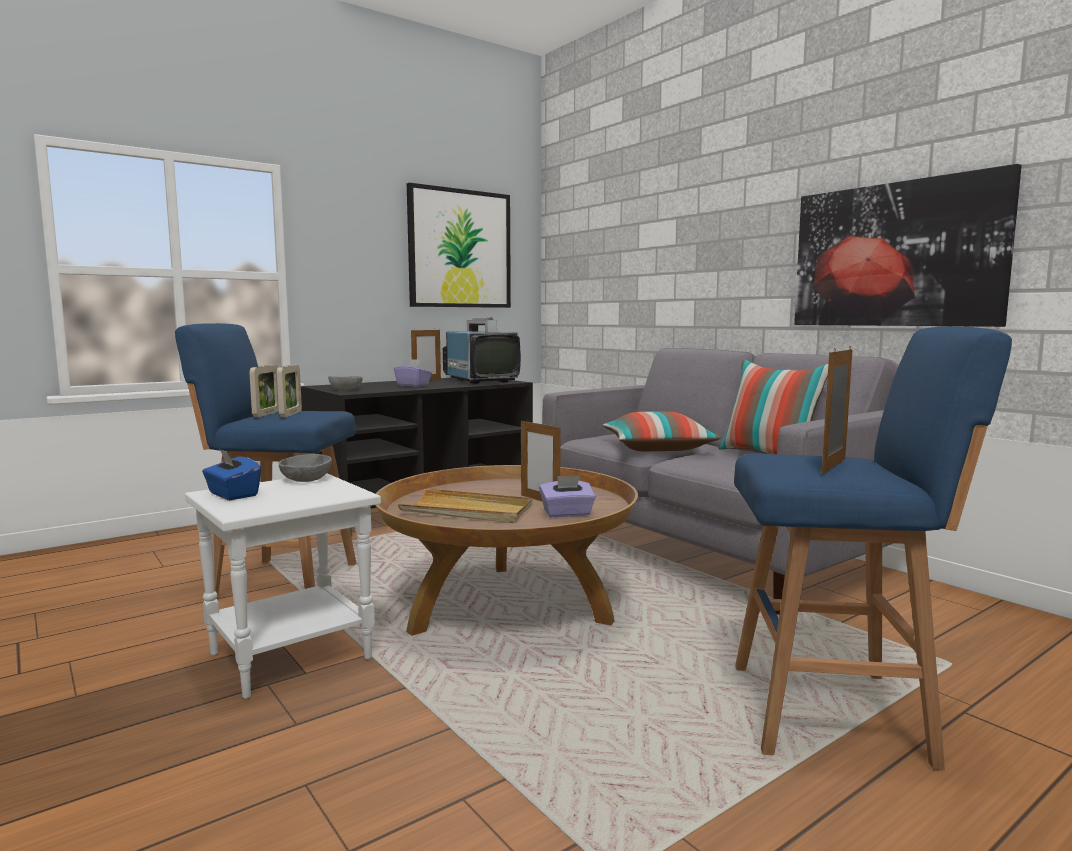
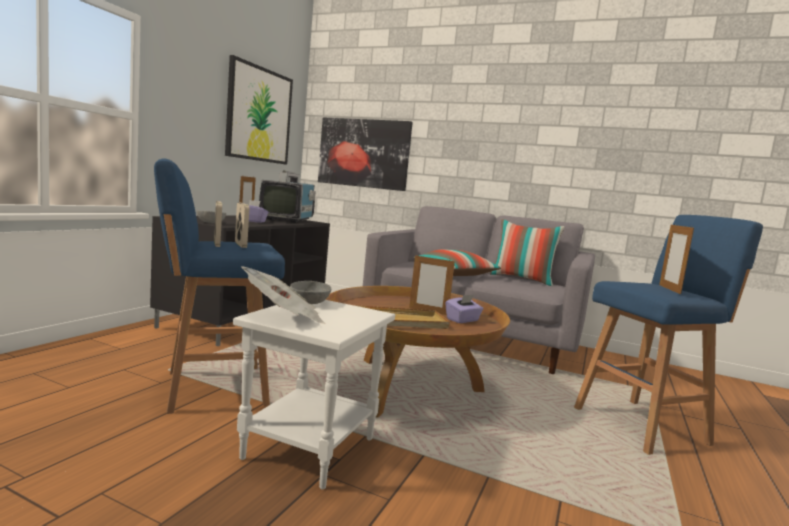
camera: 30 degrees left, 0 degrees up
blue tissue box [202,449,261,500] -> newspaper [241,266,325,324]
television [443,317,521,384] -> television turned 60 degrees clockwise [259,170,316,222]
picture [794,164,1022,327] -> picture moved to [318,118,413,191]

